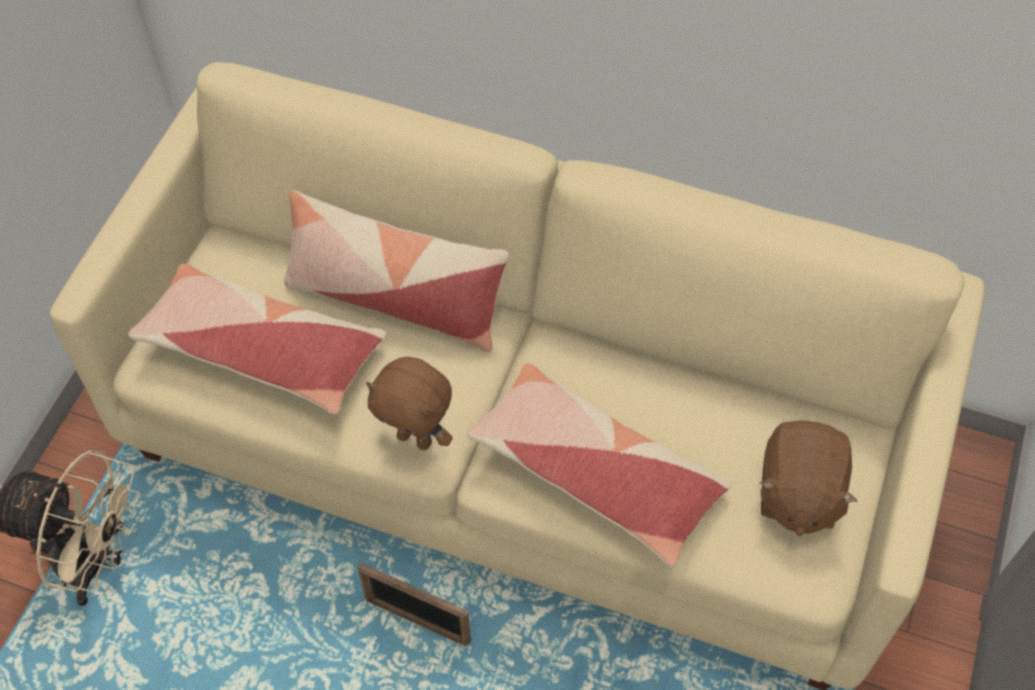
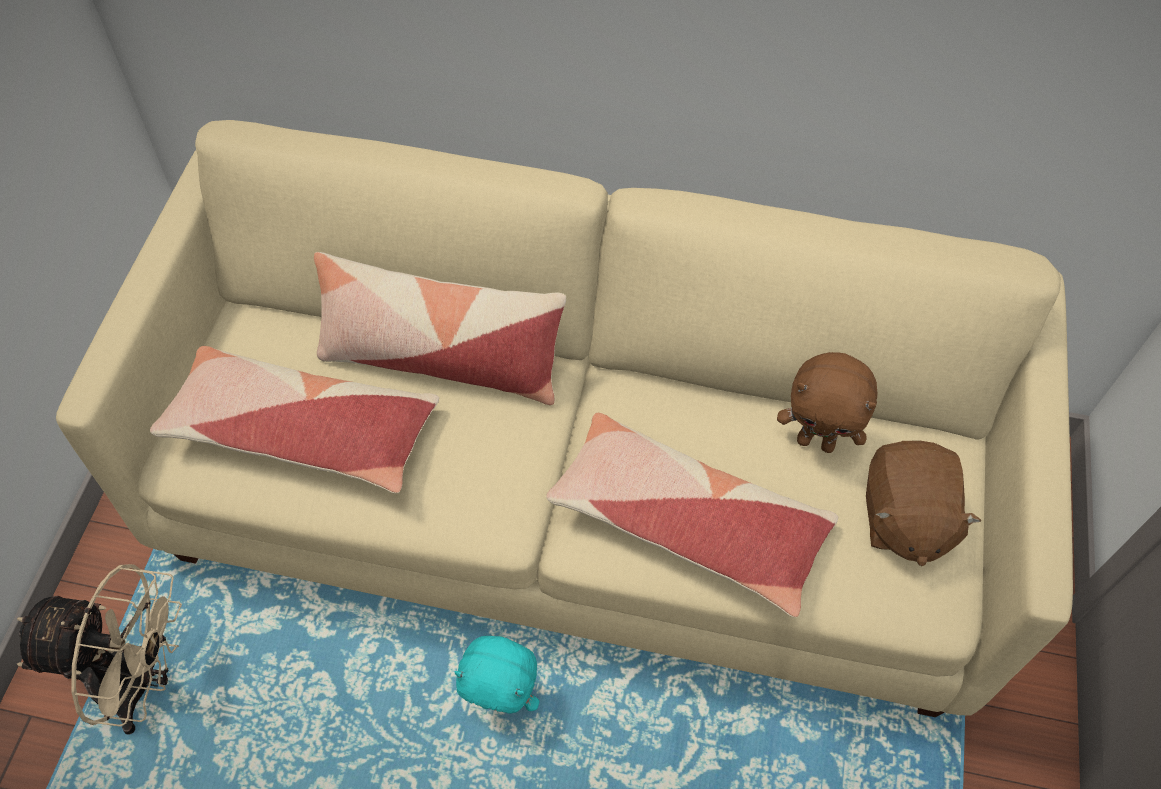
camera: 10 degrees left, 0 degrees up
picture frame [357,563,471,646] -> turquoise plush toy [455,636,540,714]
brown plush toy [366,357,453,450] -> brown plush toy moved to [777,352,877,453]

